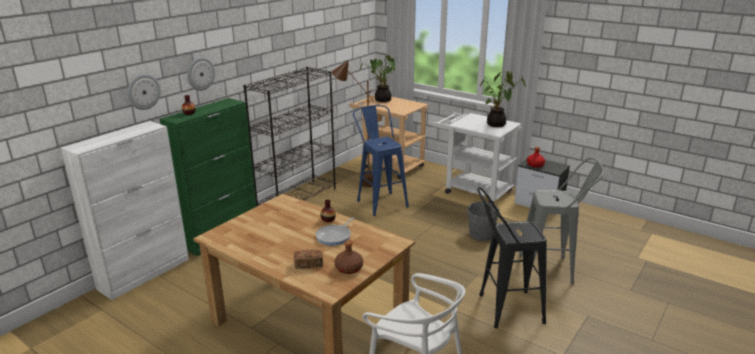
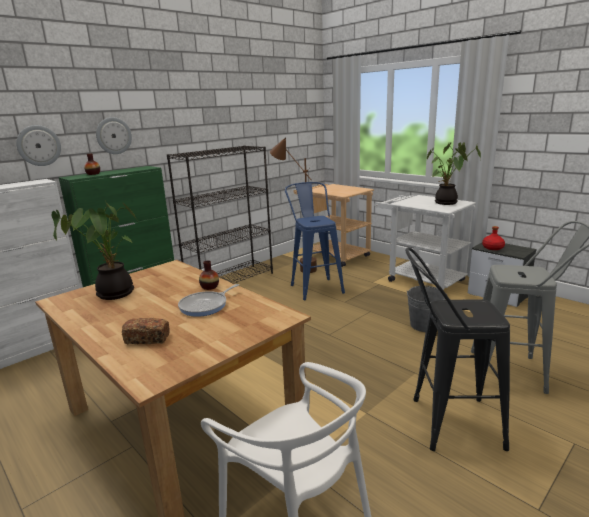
camera: 10 degrees right, 5 degrees down
brown bottle [335,240,363,274] -> none
potted plant [360,55,395,102] -> potted plant moved to [52,200,136,300]

